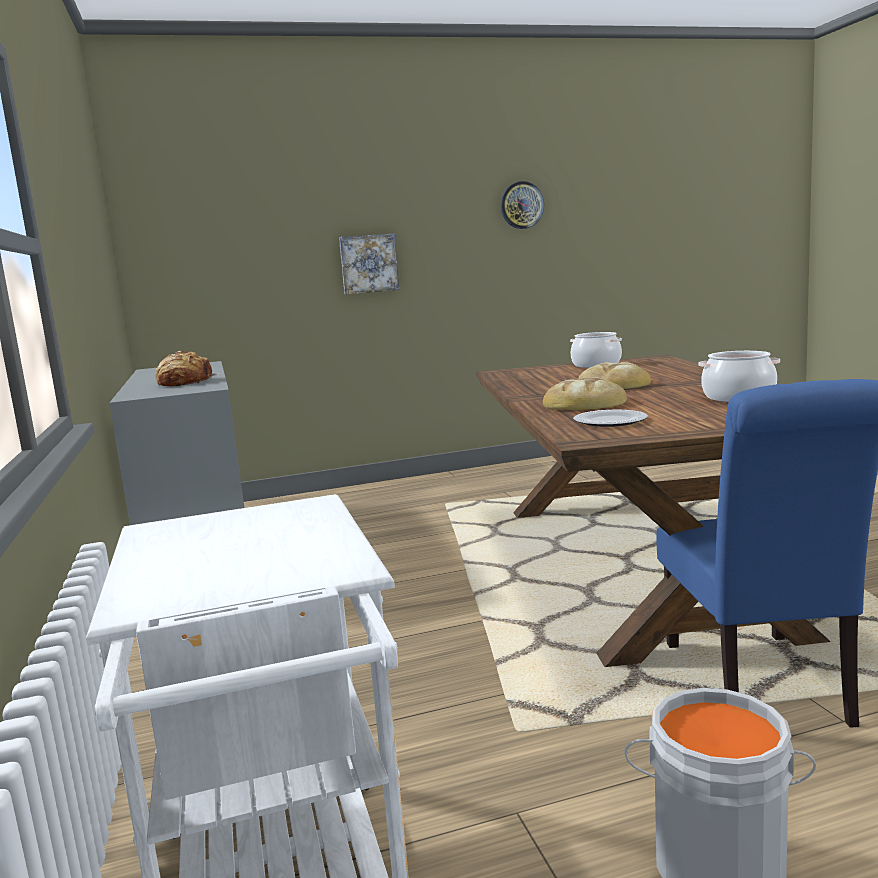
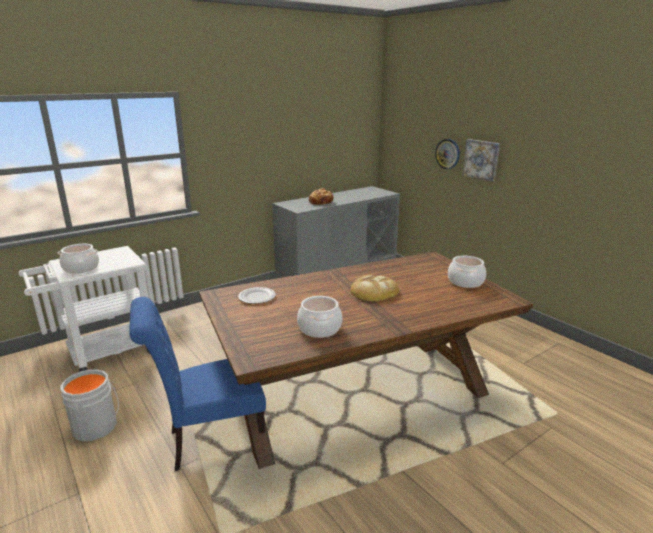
camera: 70 degrees right, 10 degrees up
wall clock [501,181,544,229] -> wall clock moved to [435,139,460,169]
bread [543,377,627,410] -> none
none -> cooking pot [58,244,99,274]

